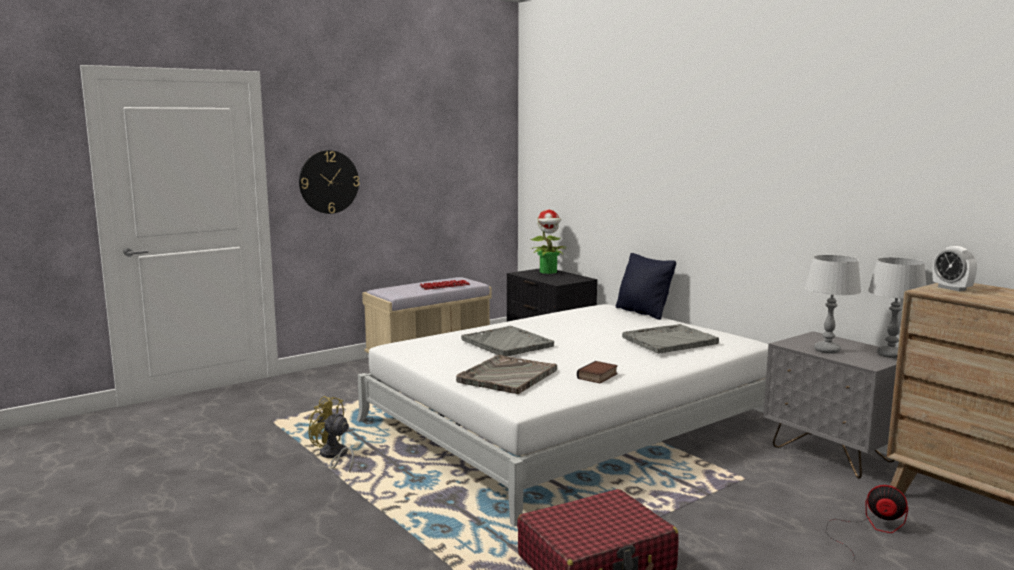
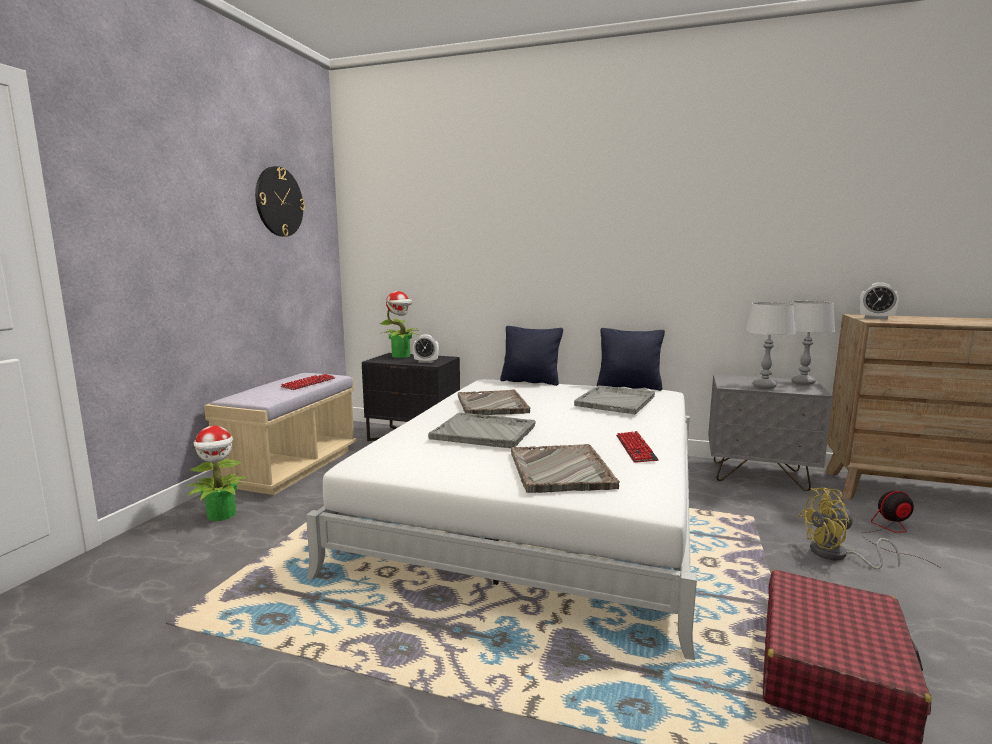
camera: 35 degrees left, 0 degrees up
wall clock [299,150,359,214] -> wall clock moved to [255,166,305,237]
yellow fan [308,396,354,472] -> yellow fan moved to [798,488,900,569]
book [577,361,618,384] -> keyboard [616,431,659,463]
none -> potted plant [186,426,247,521]
none -> alarm clock [413,335,439,363]
none -> grey tray [458,389,530,415]
none -> black pillow [597,328,665,391]

